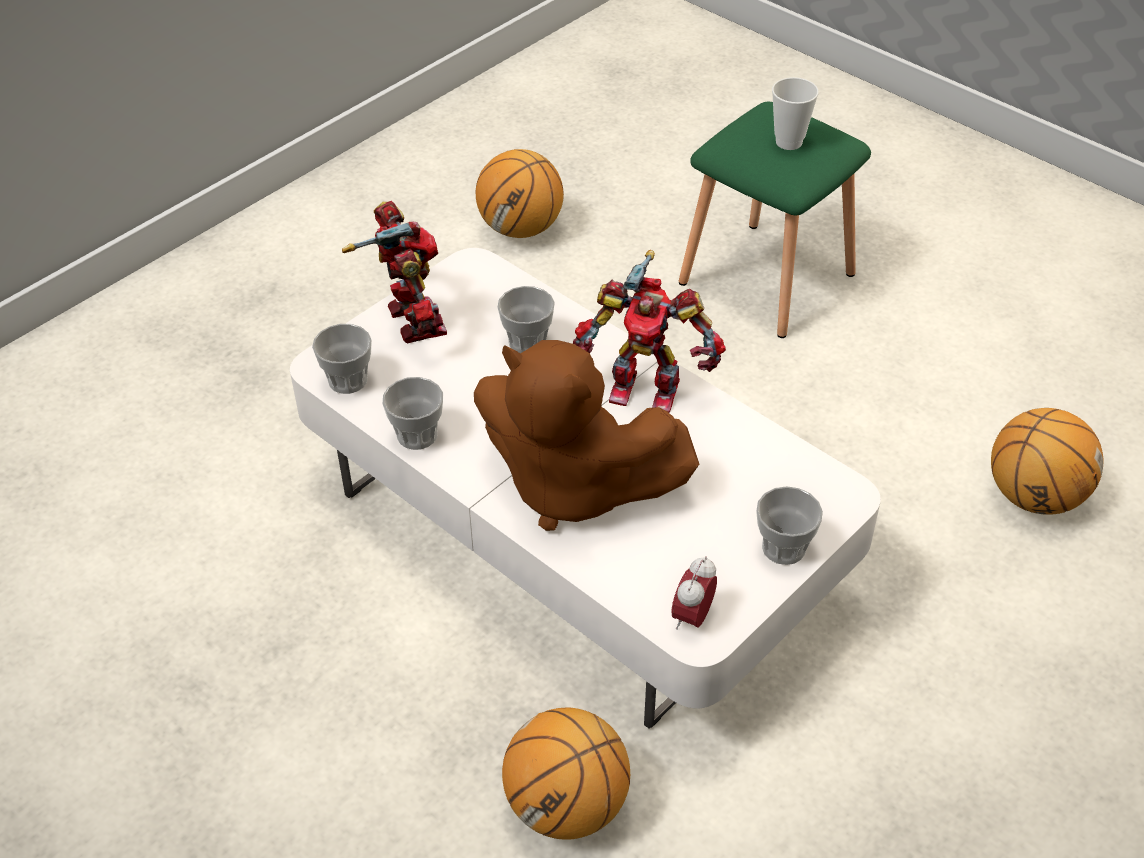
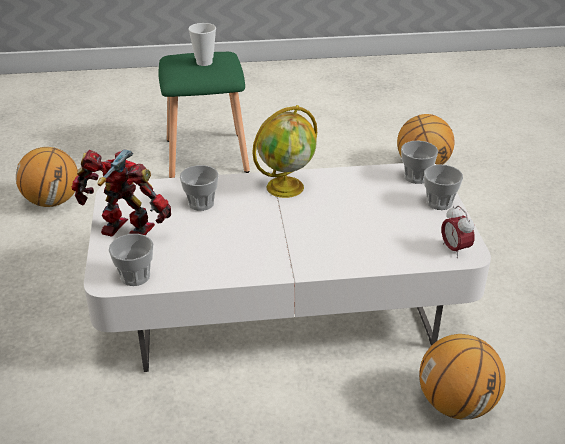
camera: 50 degrees left, 10 degrees down
cup [382,377,443,450] -> cup moved to [401,141,438,184]
brown plush toy [474,340,699,531] -> none
toy robot [573,250,726,412] -> globe [252,105,317,198]

